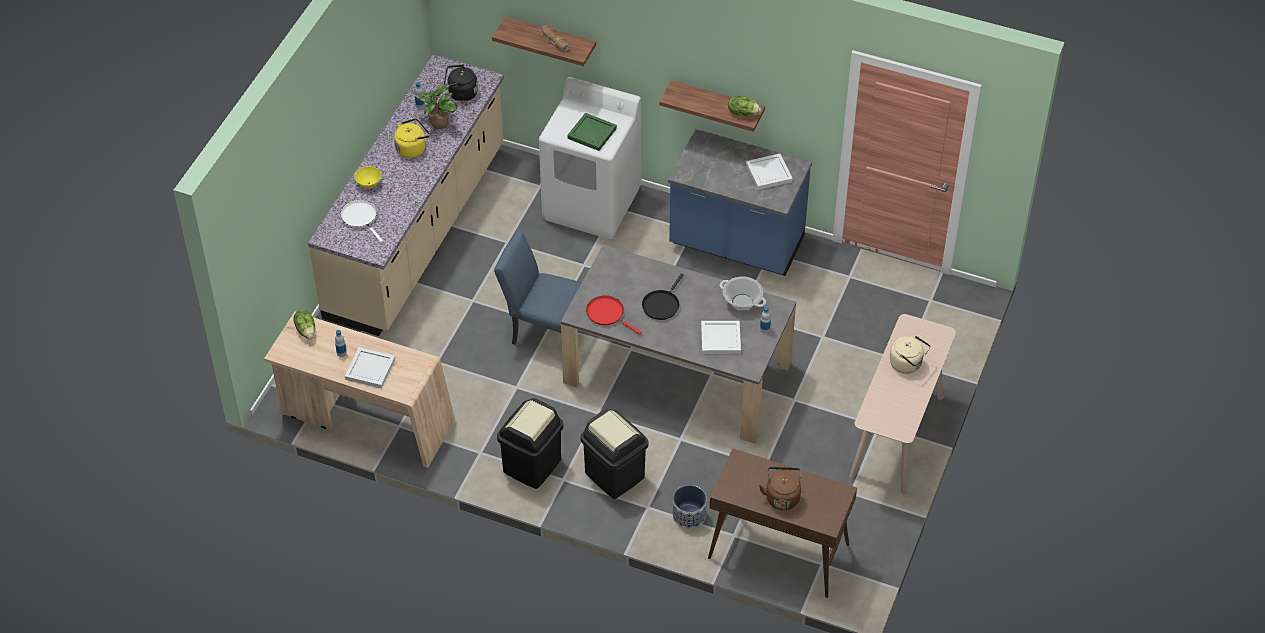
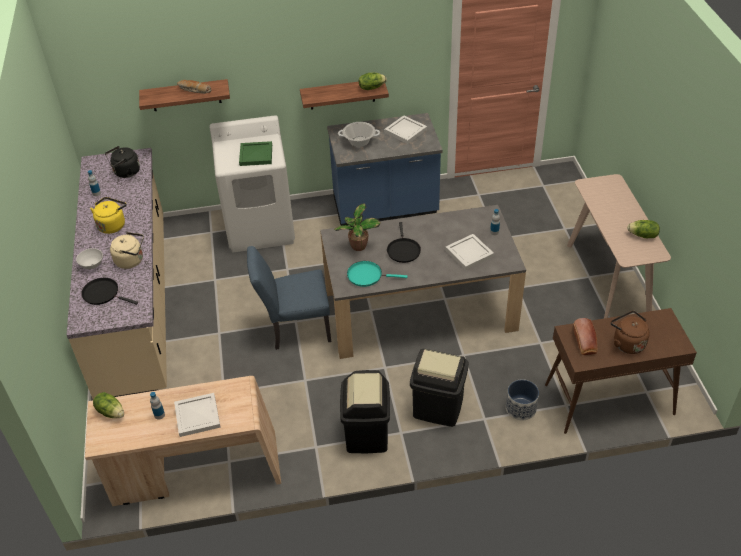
camera: 30 degrees left, 5 degrees down
white frying pan [340,200,383,243] -> black frying pan [81,278,138,305]
yellow bowl [354,166,381,188] -> white bowl [76,248,103,269]
potted plant [416,84,457,129] -> potted plant moved to [334,204,381,251]
red frying pan [586,295,642,335] -> turquoise frying pan [347,261,408,287]
cooking pot [720,276,766,310] -> cooking pot moved to [338,122,380,147]
beige kettle [890,335,931,374] -> beige kettle moved to [110,232,144,269]
none -> bread [573,318,598,355]
none -> lettuce [627,220,660,238]

